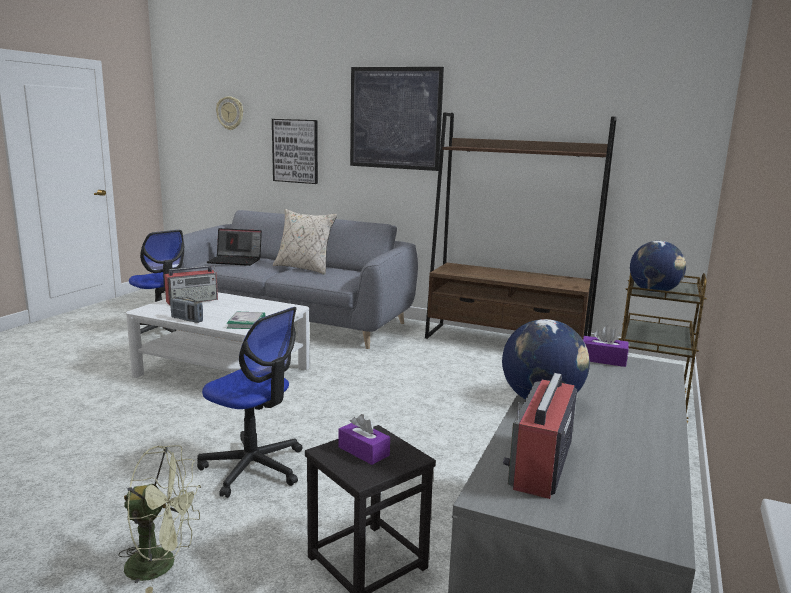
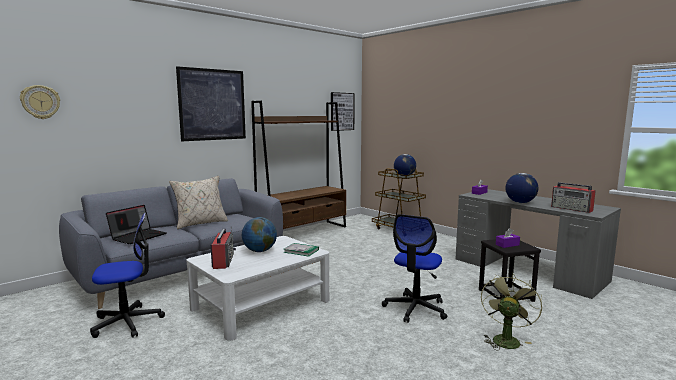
camera: 65 degrees left, 5 degrees down
radio [170,297,203,323] -> none
office chair [197,307,303,498] -> office chair turned 150 degrees clockwise [382,214,447,323]
picture [272,119,318,184] -> picture moved to [331,92,355,131]
none -> globe [242,217,277,252]

